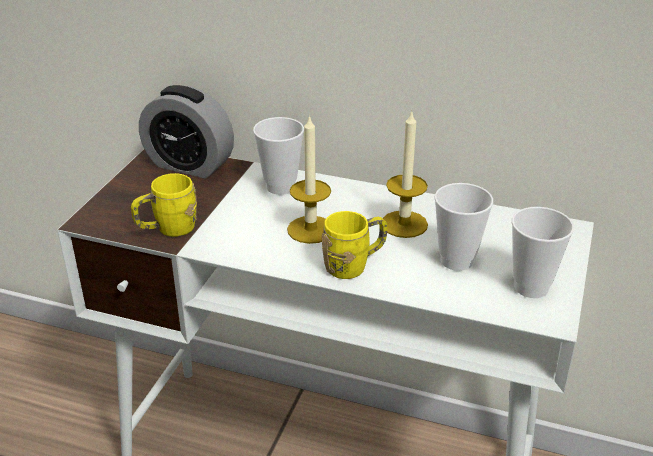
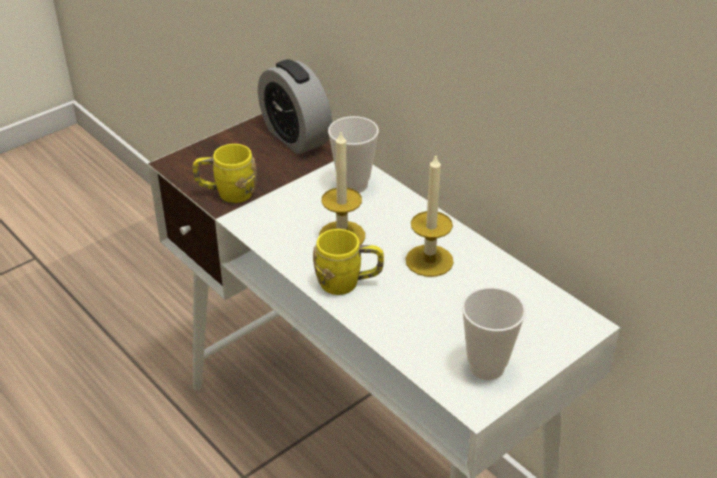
camera: 30 degrees right, 5 degrees up
cup [434,183,493,271] -> none

